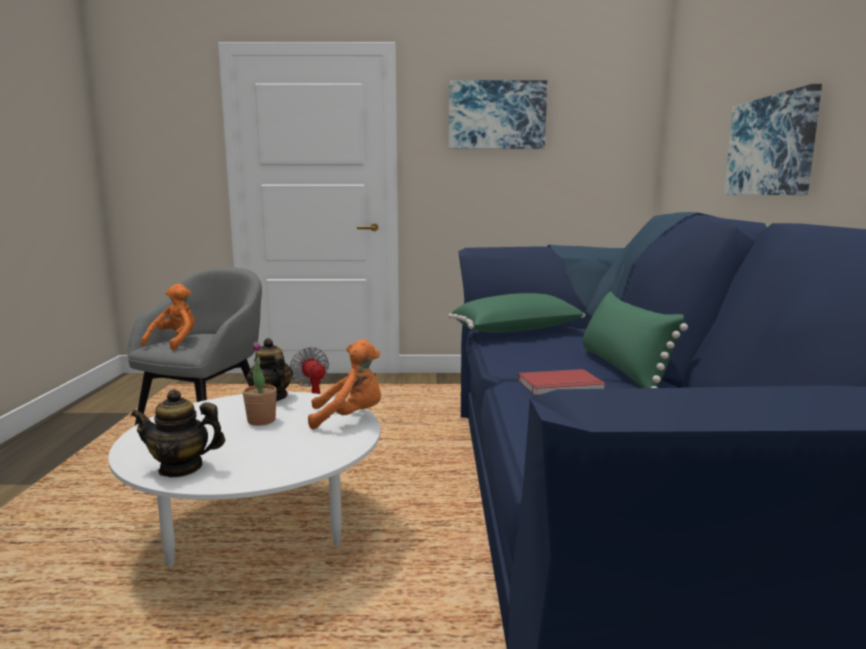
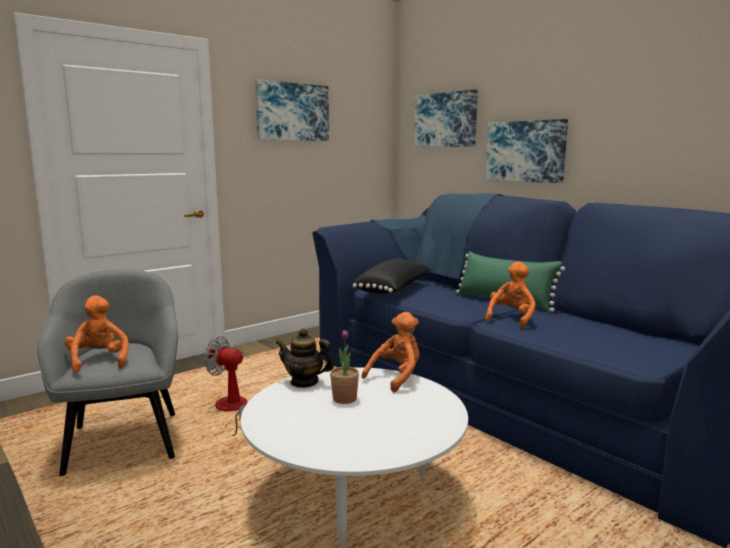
camera: 40 degrees left, 0 degrees up
teapot [131,389,225,477] -> none
green pillow [448,293,585,333] -> black pillow [353,259,431,294]
red book [518,369,606,396] -> orange plush toy [485,261,536,328]
none -> picture [414,89,478,147]

